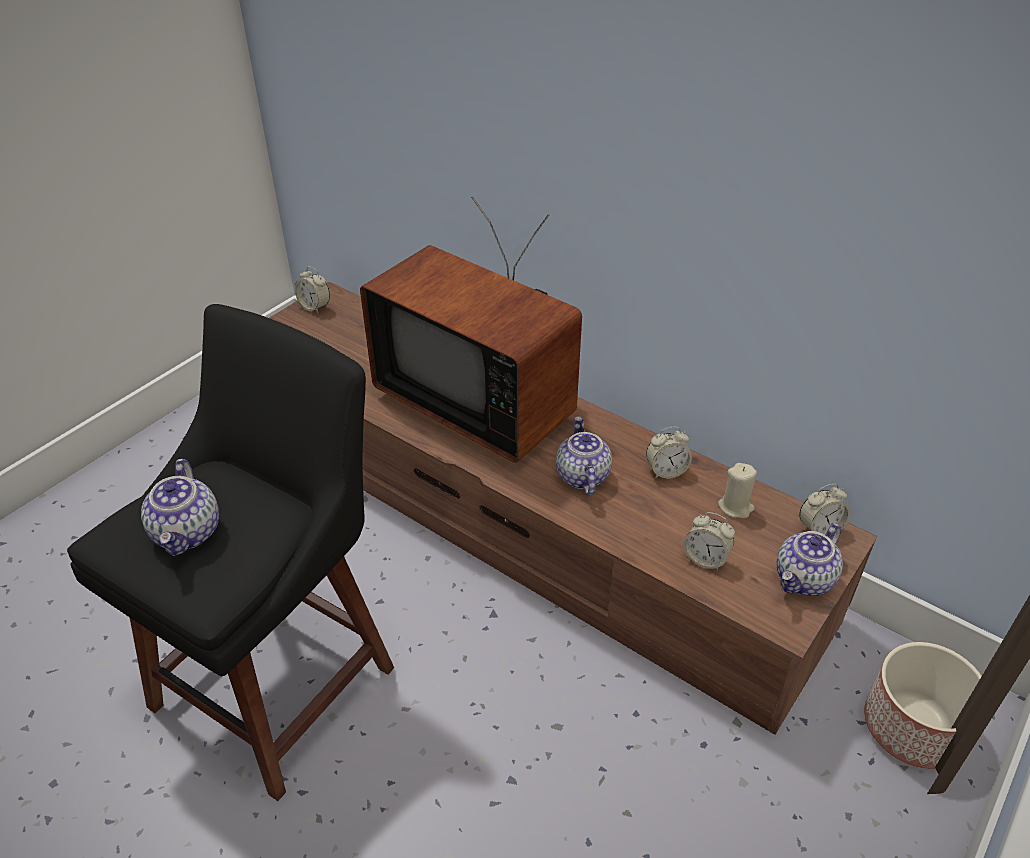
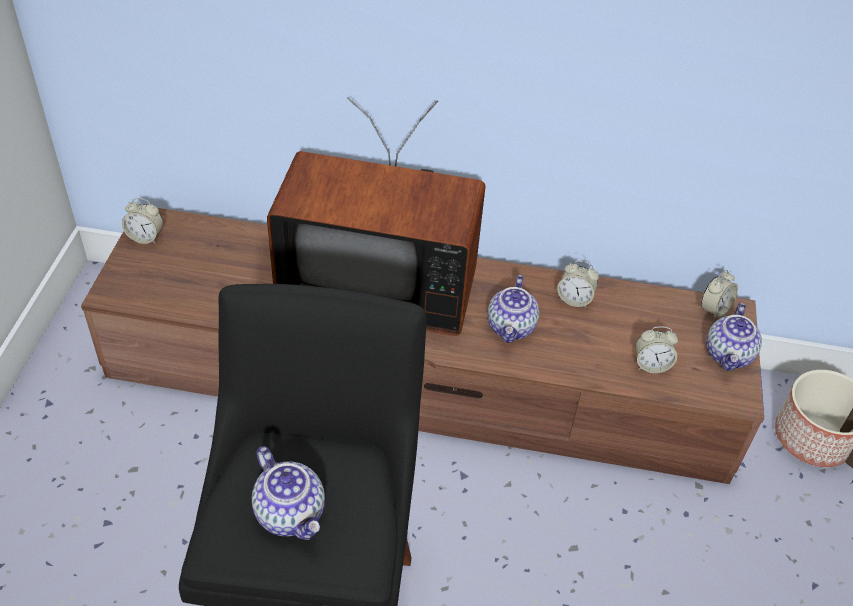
camera: 30 degrees left, 5 degrees up
teapot [556,416,612,496] -> teapot turned 135 degrees counterclockwise [487,275,540,343]
alarm clock [646,427,692,479] -> alarm clock turned 60 degrees clockwise [557,261,599,308]
beige candle [718,463,757,518] -> none

